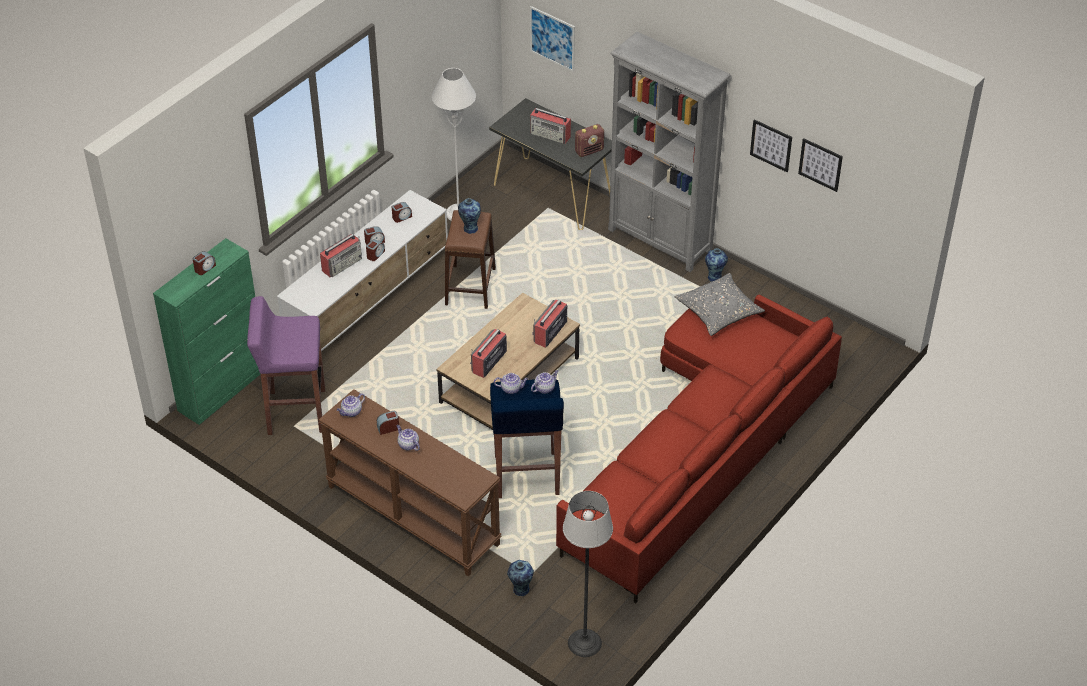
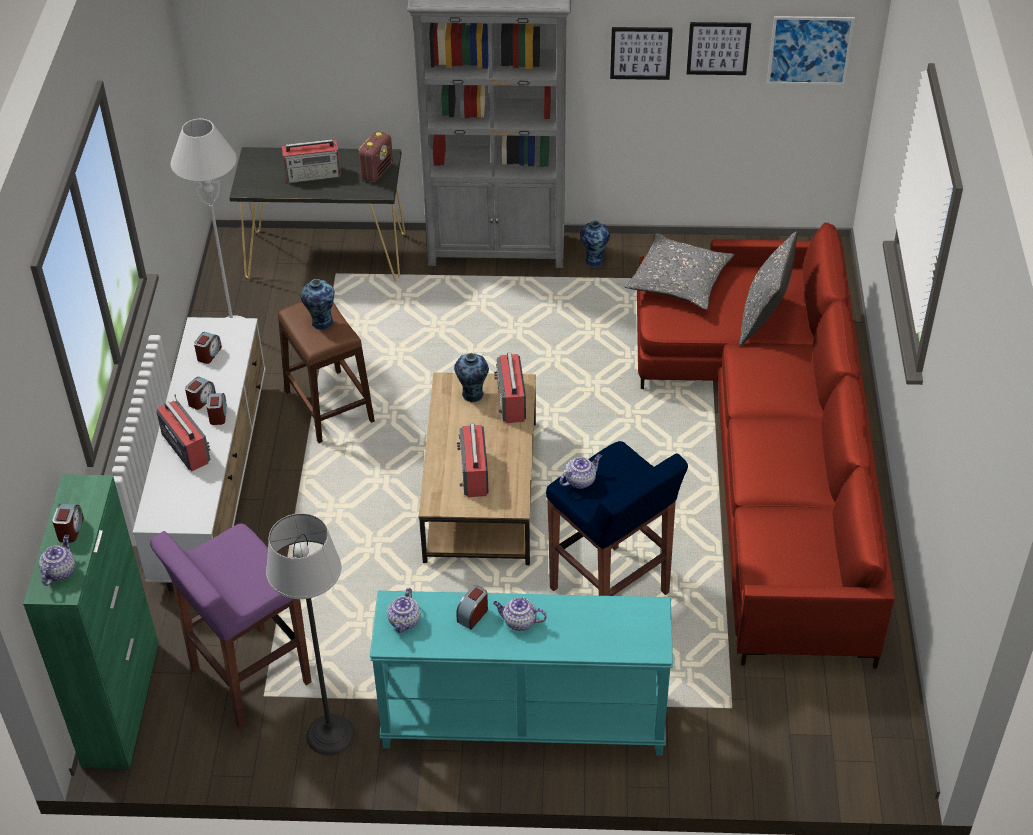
camera: 35 degrees left, 0 degrees up
brown console table [319,389,501,576] -> turquoise console table [370,591,673,756]
radio [320,234,362,277] -> radio turned 45 degrees counterclockwise [156,394,210,471]
vase [507,560,534,596] -> vase moved to [454,353,489,402]
picture [530,6,575,72] -> picture moved to [767,16,855,85]
teapot [531,370,559,394] -> teapot moved to [39,535,75,586]
floor lamp [563,491,613,657] -> floor lamp moved to [266,513,355,755]
none -> grey pillow [739,232,797,346]

